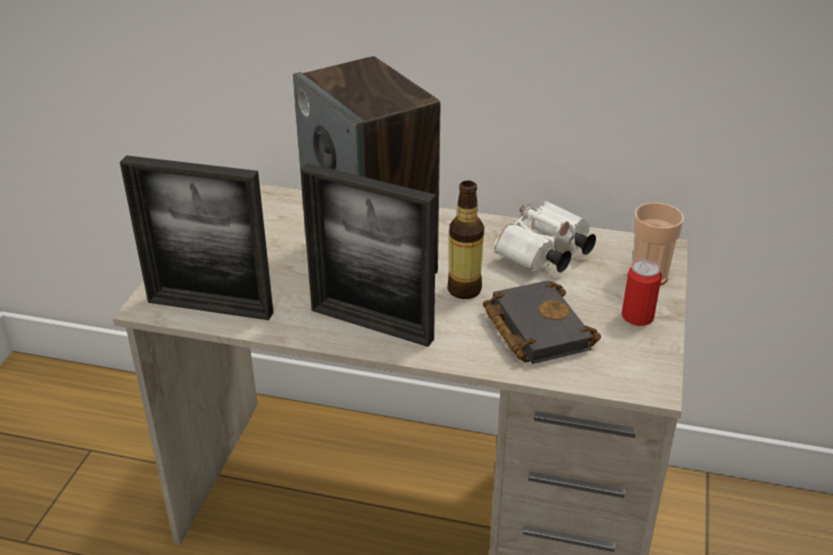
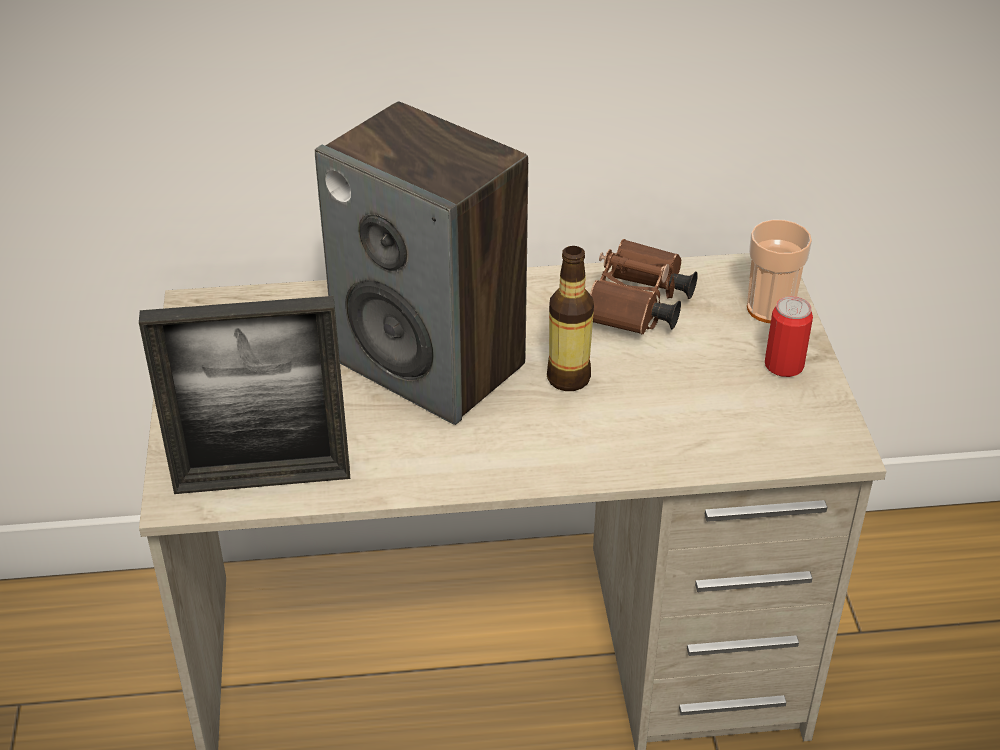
camera: 20 degrees left, 5 degrees up
picture frame [300,163,436,347] -> none
black book [483,280,601,364] -> none
white binoculars [494,201,596,272] -> brown binoculars [590,239,698,335]

